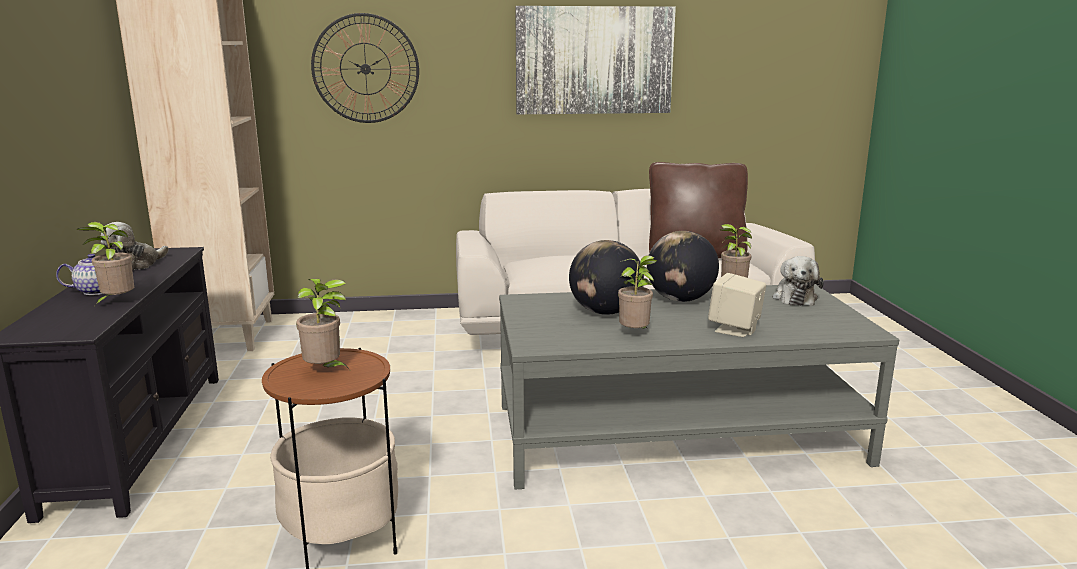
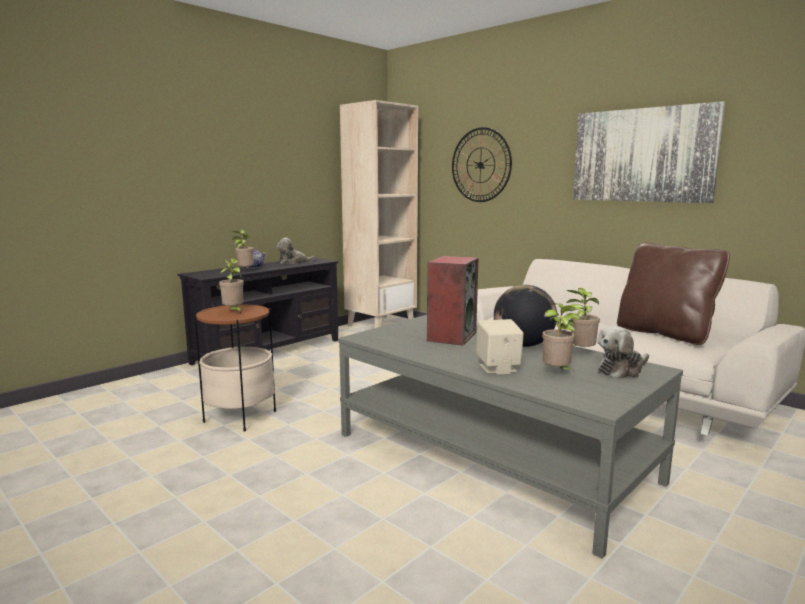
camera: 50 degrees right, 5 degrees down
globe [569,240,644,315] -> speaker [427,256,478,346]
potted plant [618,255,658,329] -> potted plant moved to [542,303,585,370]

